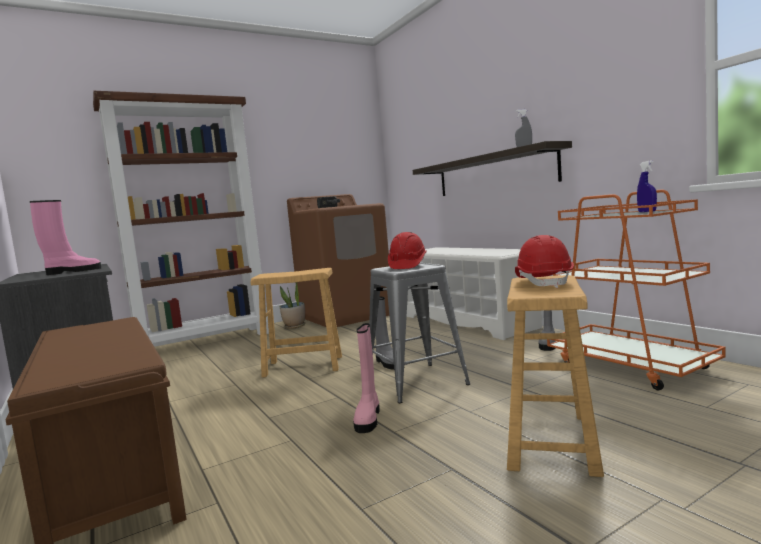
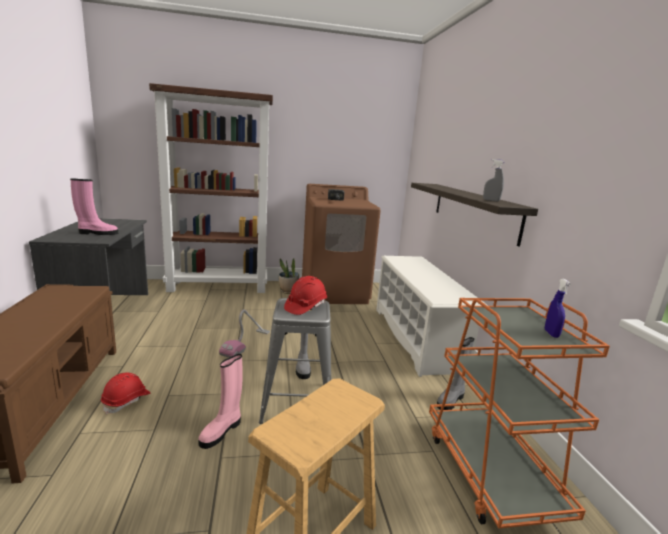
camera: 20 degrees right, 10 degrees up
brown stool [251,268,342,378] -> vacuum cleaner [219,309,270,358]
red hard hat [515,235,574,288] -> red hard hat moved to [101,372,150,415]

